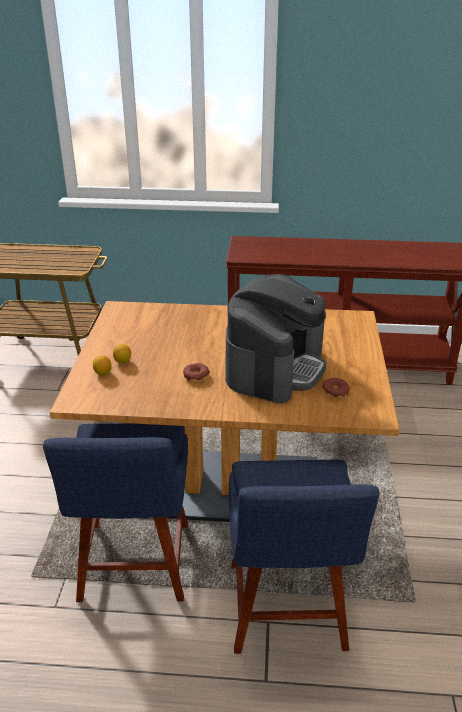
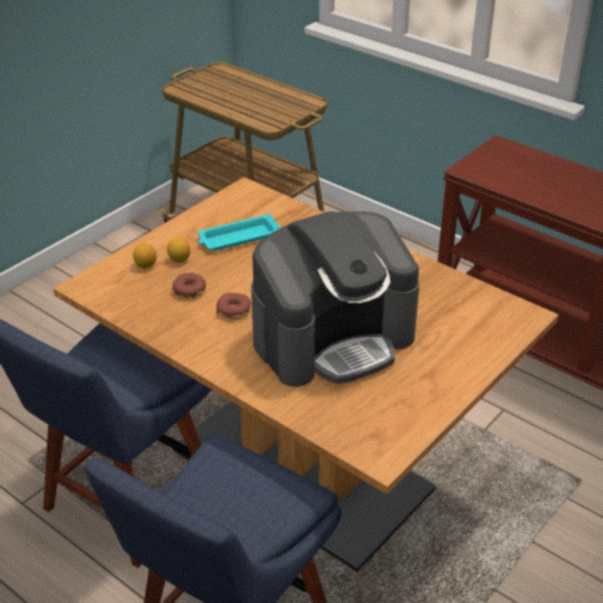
camera: 35 degrees right, 5 degrees up
donut [322,378,350,398] -> donut moved to [172,273,206,299]
none -> turquoise tray [198,214,280,251]

